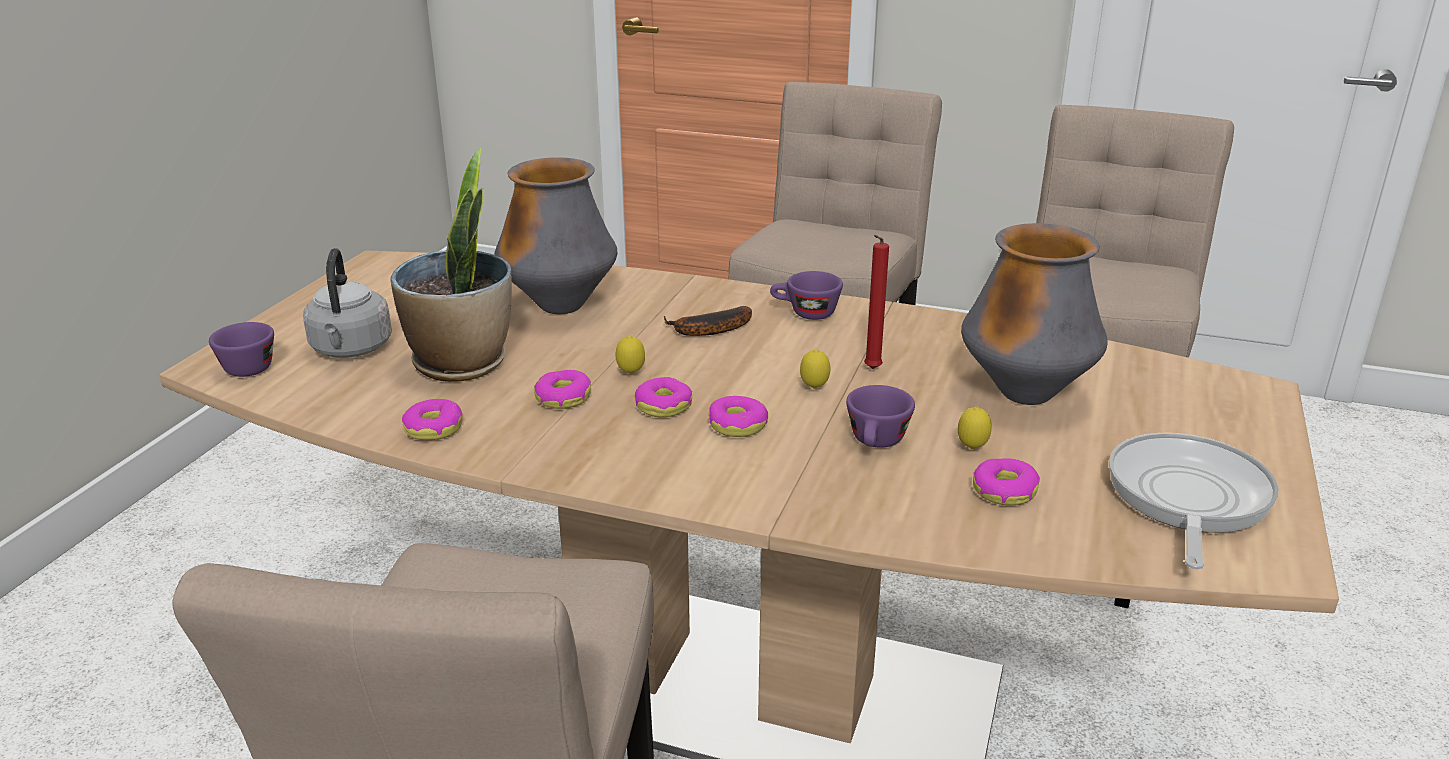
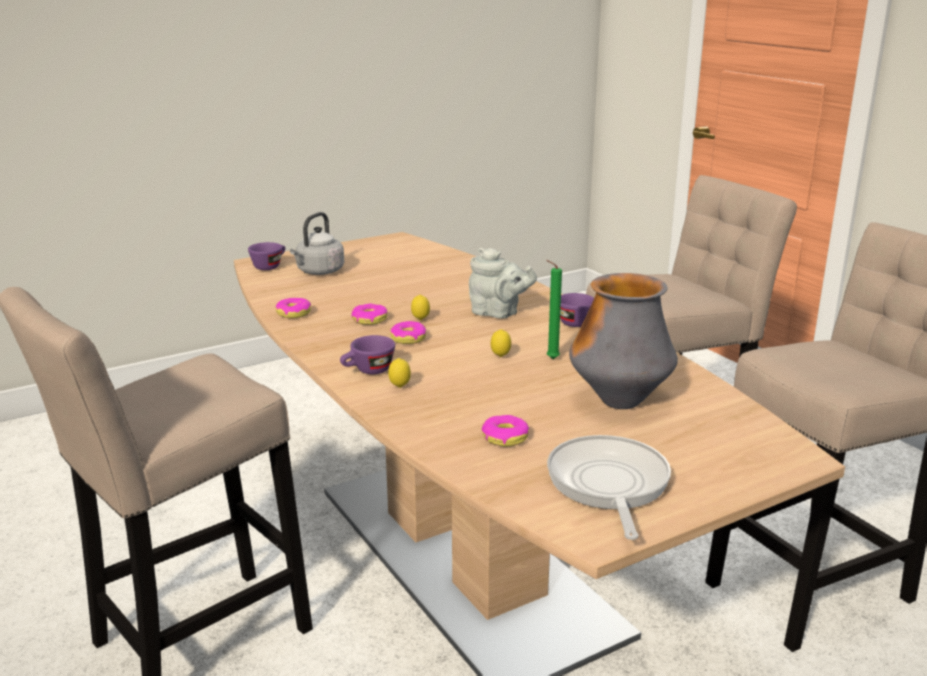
camera: 40 degrees right, 5 degrees down
potted plant [391,148,512,382] -> none
vase [494,157,617,314] -> none
banana [664,306,752,336] -> grey teapot [469,248,537,319]
donut [709,396,768,437] -> none
purple cup [846,385,915,448] -> purple cup moved to [340,335,395,374]
red candle [864,235,889,369] -> green candle [546,260,562,359]
lemon [958,407,992,449] -> lemon moved to [388,358,411,388]
frying pan [1109,433,1279,569] -> frying pan turned 60 degrees counterclockwise [547,435,671,540]

